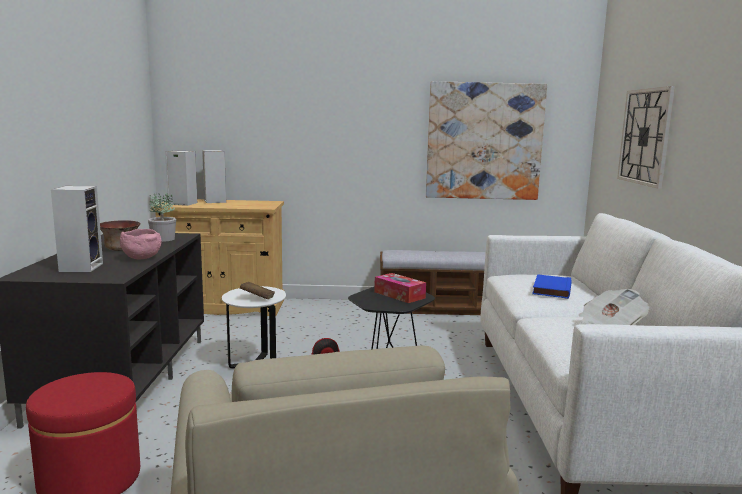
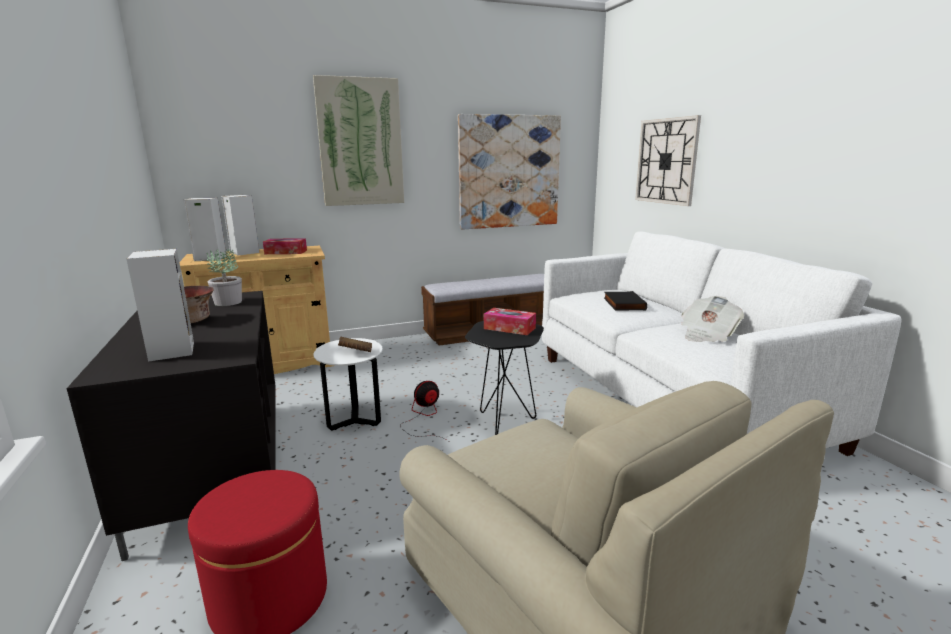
camera: 20 degrees left, 5 degrees up
pink bowl [120,229,162,259] -> none
blue book [532,274,572,299] -> black book [604,291,647,310]
none -> tissue box [263,238,307,254]
none -> picture [313,75,404,206]

